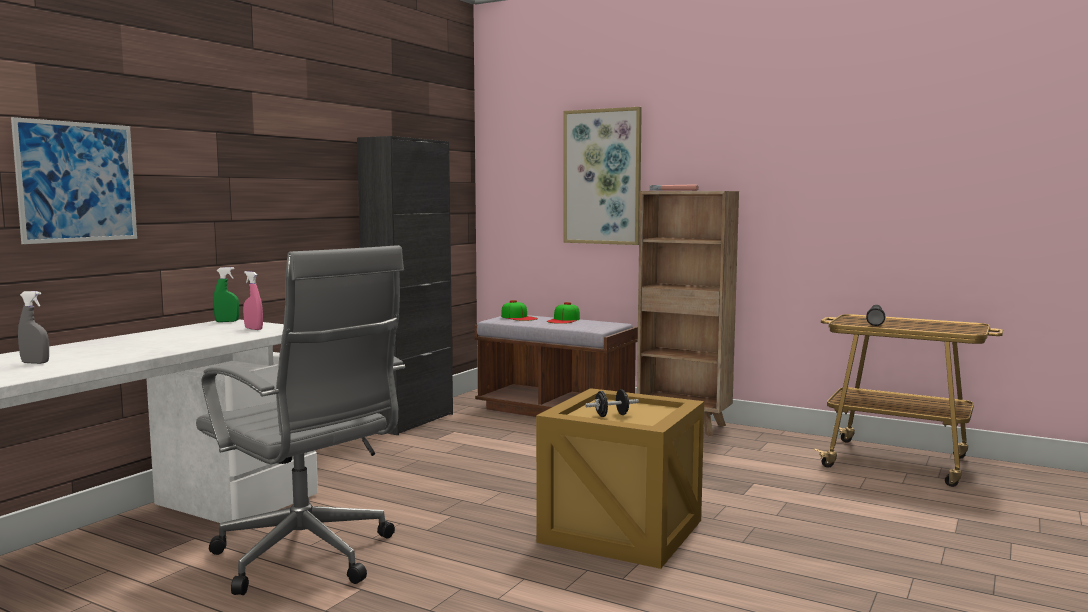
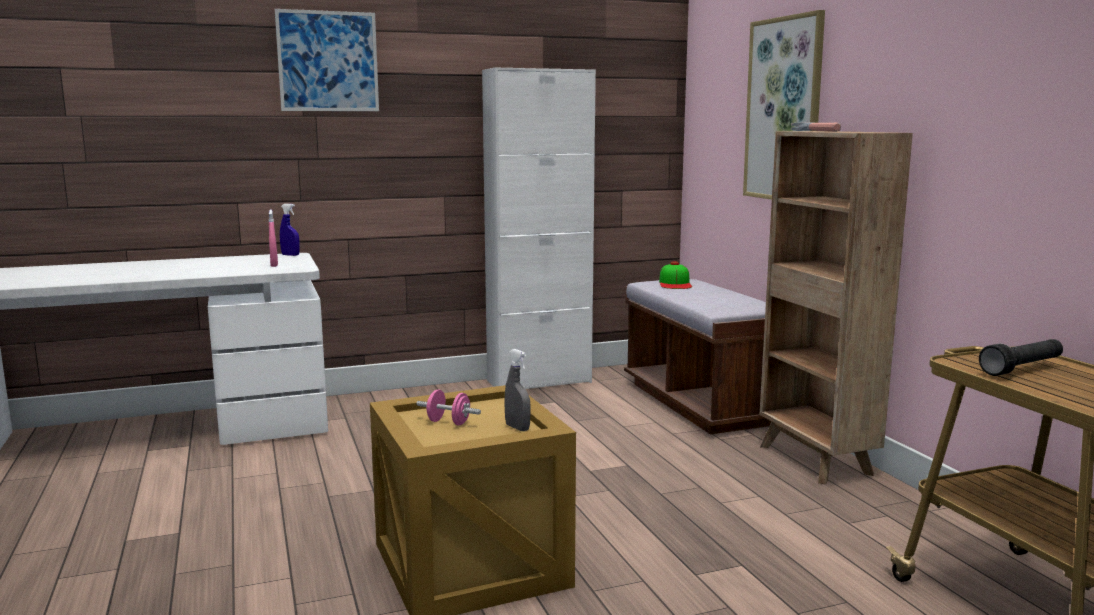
camera: 40 degrees right, 5 degrees up
picture [11,117,137,244] -> picture moved to [275,9,379,111]
grey spray bottle [18,291,49,364] -> grey spray bottle moved to [505,349,531,431]
grey office chair [196,245,405,595] -> none
green spray bottle [213,267,239,322] -> blue spray bottle [280,204,300,256]
black cabinet [357,136,453,435] -> white cabinet [482,67,596,389]
cap [547,302,580,324] -> none
black dumbbell [585,389,639,417] -> pink dumbbell [416,390,481,425]

